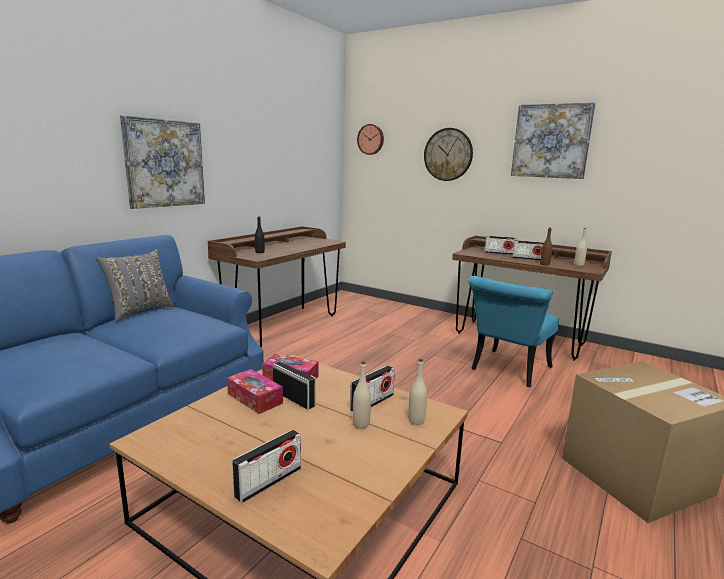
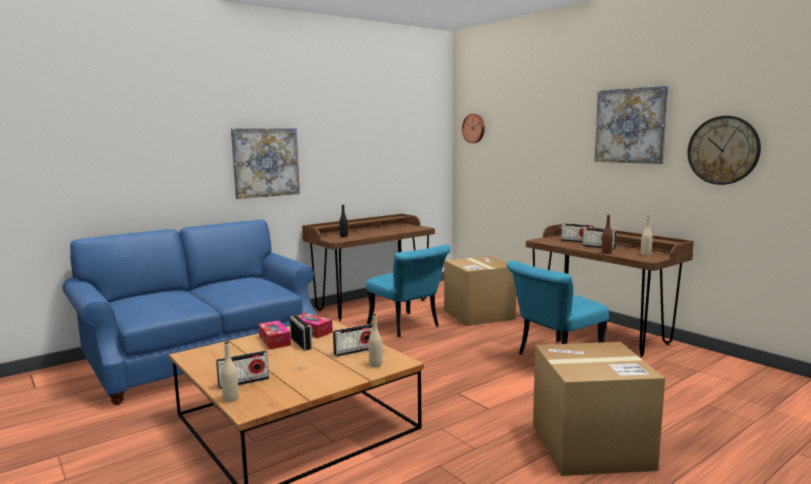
camera: 20 degrees right, 5 degrees down
grey pillow [96,249,175,322] -> none
beige bottle [353,361,371,429] -> beige bottle moved to [221,341,239,402]
wall clock [424,128,473,181] -> wall clock moved to [688,116,761,185]
none -> turquoise chair [366,244,450,337]
none -> cardboard box [444,256,516,326]

